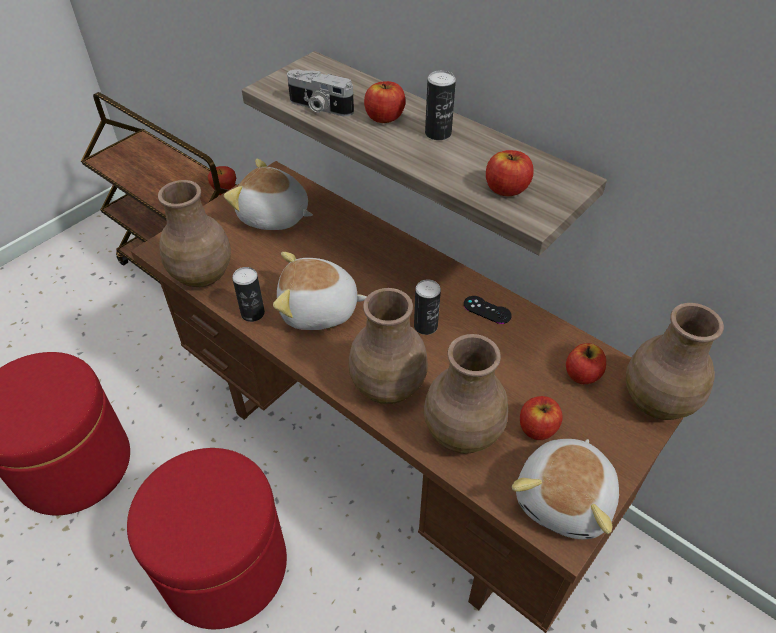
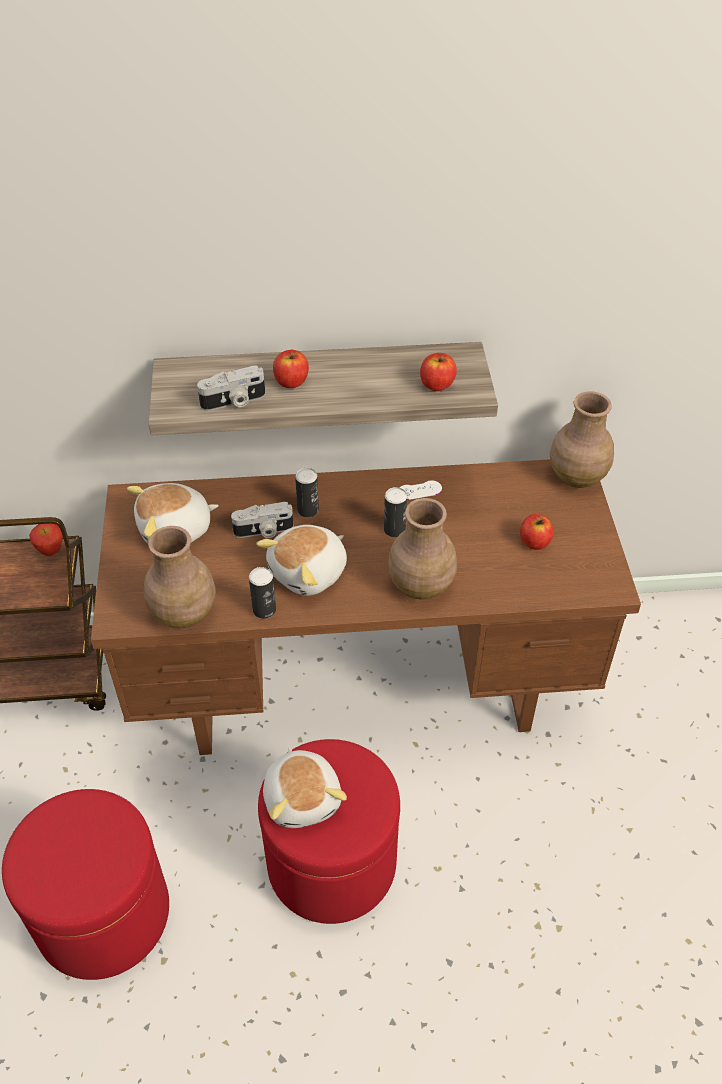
camera: 45 degrees left, 0 degrees up
brown vase [424,334,508,454] -> none
can [425,70,456,140] -> can moved to [295,468,319,517]
black game controller [464,296,512,324] -> white game controller [399,480,442,500]
plush toy [512,439,619,539] -> plush toy moved to [263,747,347,828]
apple [566,343,606,384] -> none
none -> camera [231,502,293,538]

